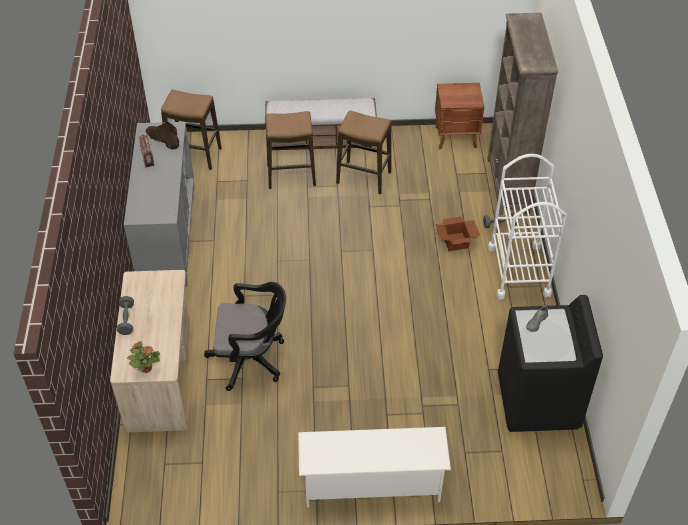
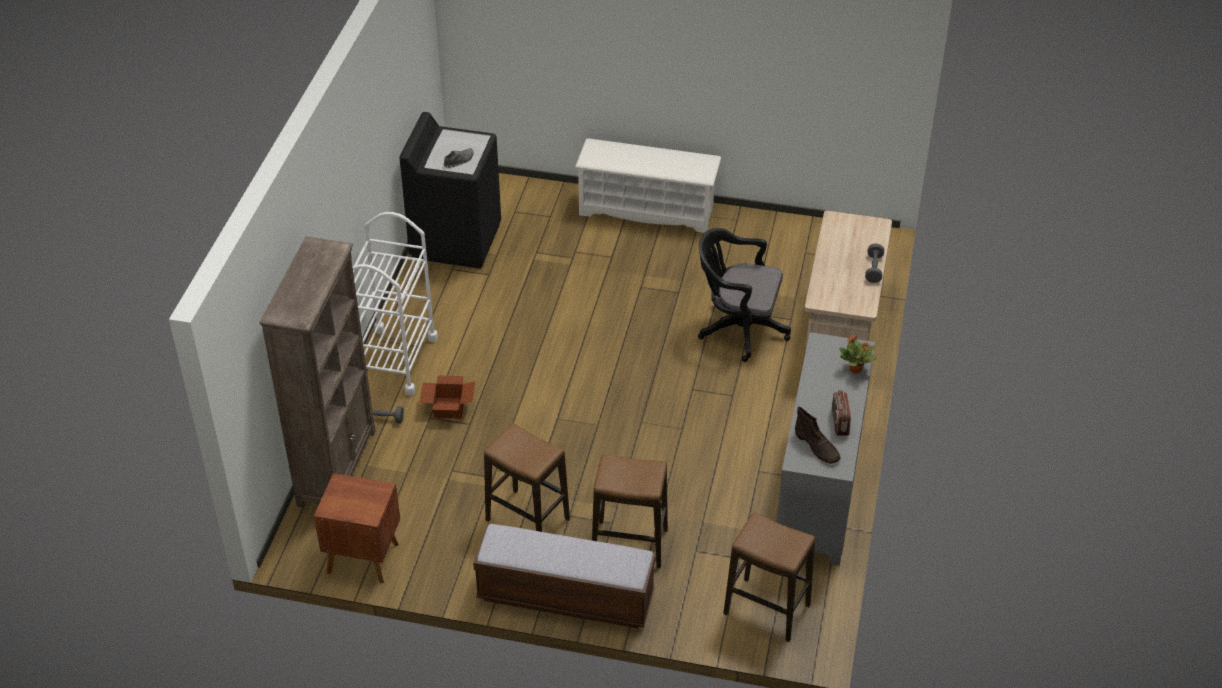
camera: 165 degrees left, 5 degrees down
potted plant [127,341,160,373] -> potted plant moved to [839,336,877,374]

